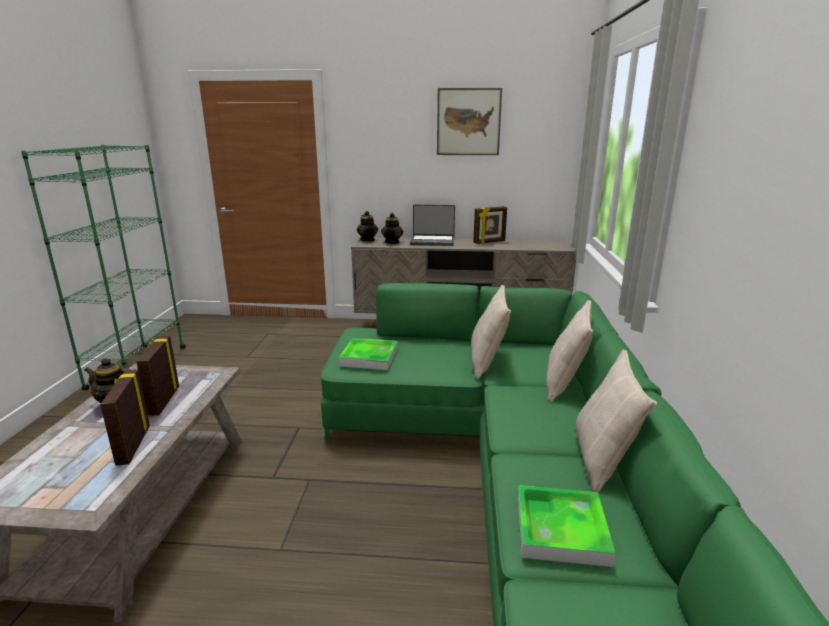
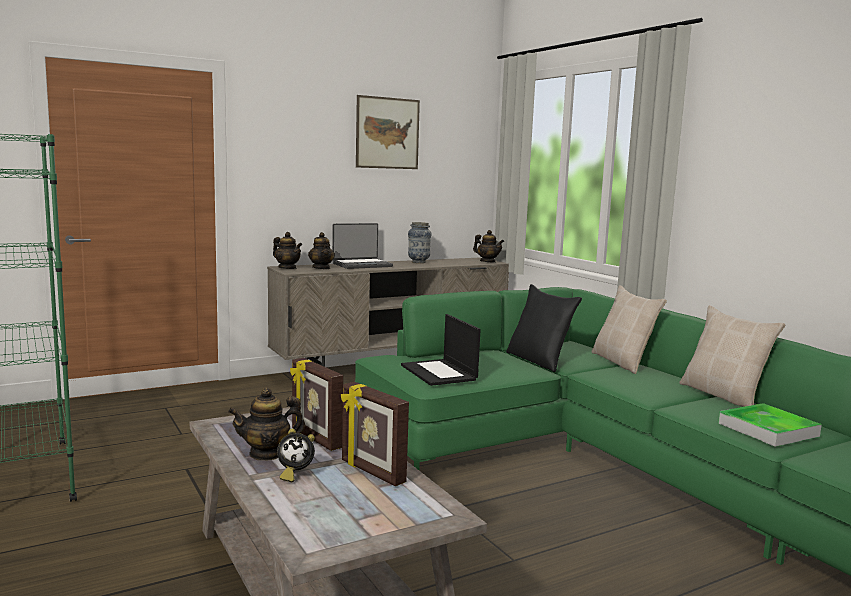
camera: 35 degrees left, 10 degrees down
tray [339,338,398,370] -> laptop [401,314,481,386]
beige pillow [471,285,511,379] -> black pillow [506,284,582,372]
picture frame [473,206,507,244] -> vase [408,222,432,263]
none -> alarm clock [277,428,315,482]
none -> teapot [473,230,504,263]

